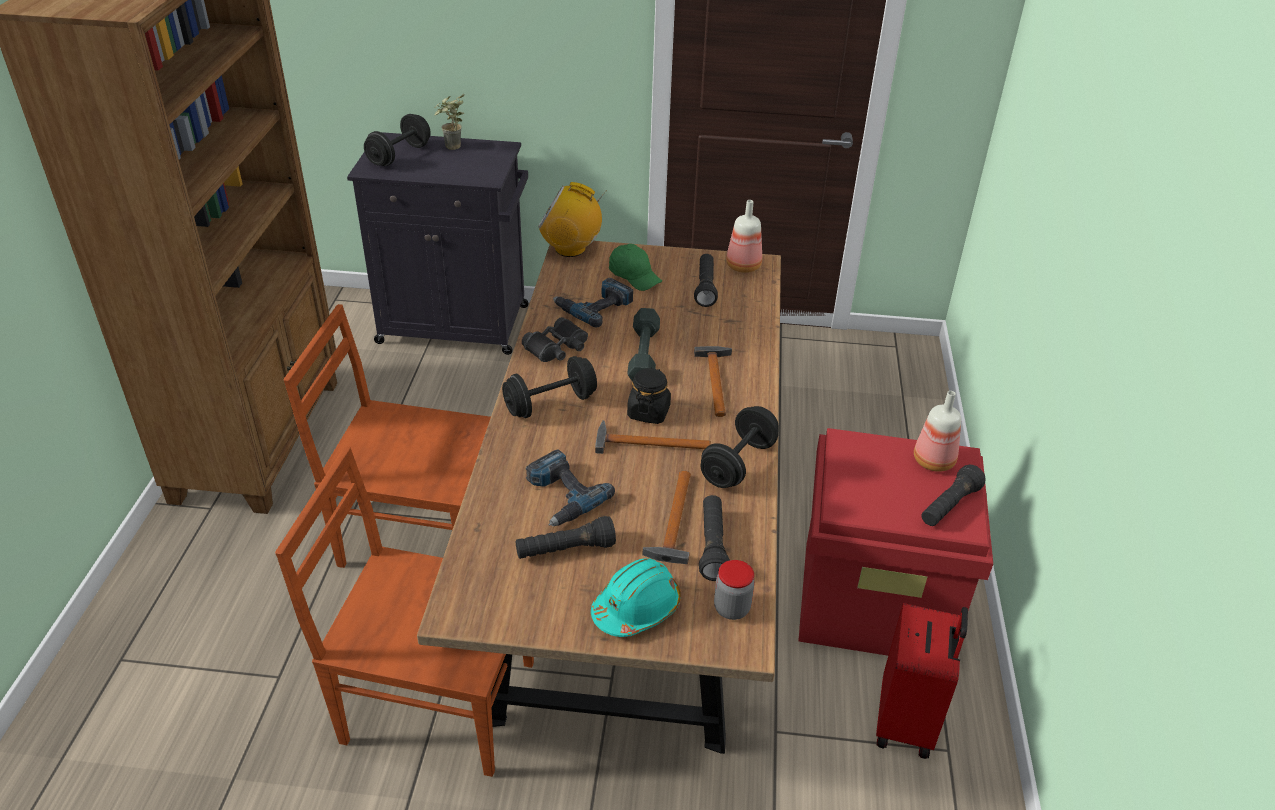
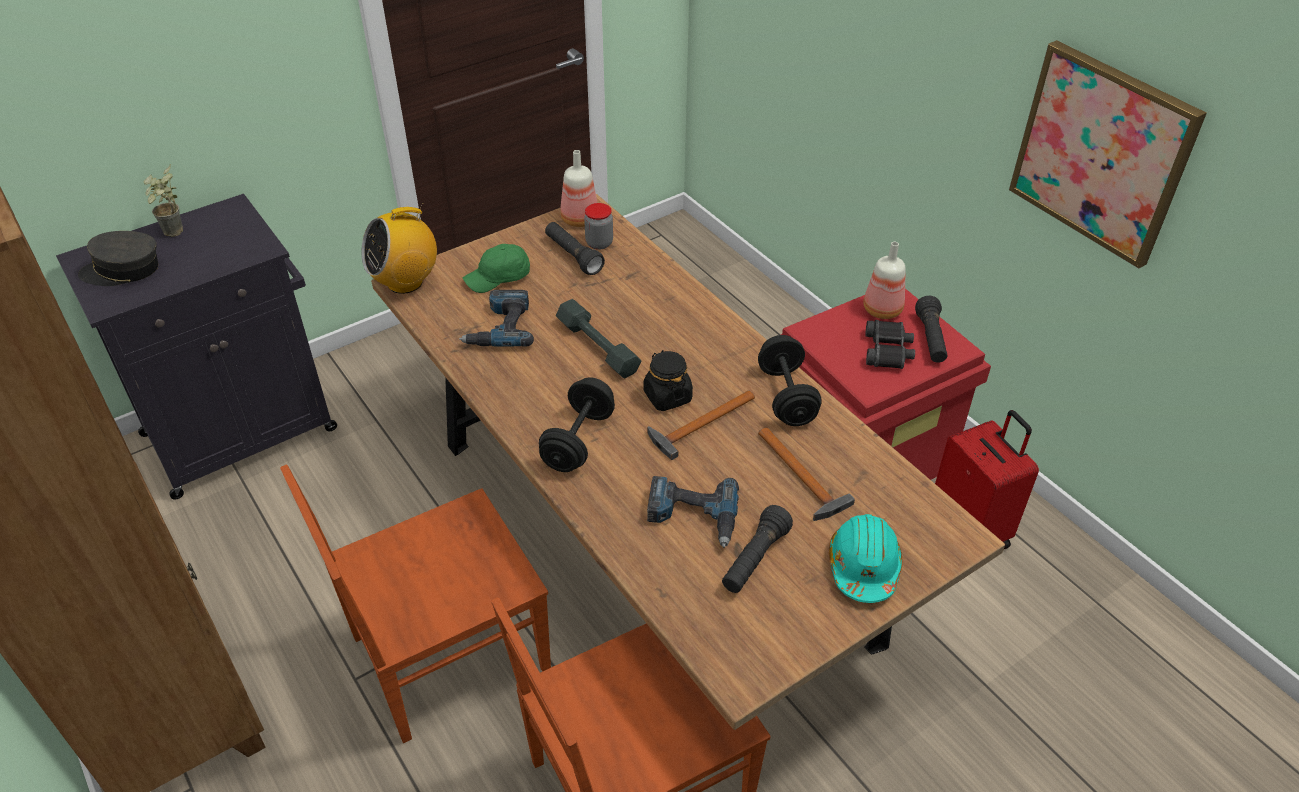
camera: 40 degrees left, 5 degrees up
black dumbbell [364,114,431,166] -> grey cap [78,231,158,286]
black binoculars [522,317,588,362] -> black binoculars moved to [866,320,915,369]
green cap [609,244,662,291] -> green cap turned 150 degrees clockwise [463,244,530,293]
hammer [694,346,732,417] -> none
black flashlight [699,495,730,581] -> none
jar [714,560,754,620] -> jar moved to [584,203,613,250]
none -> picture [1009,40,1207,269]

